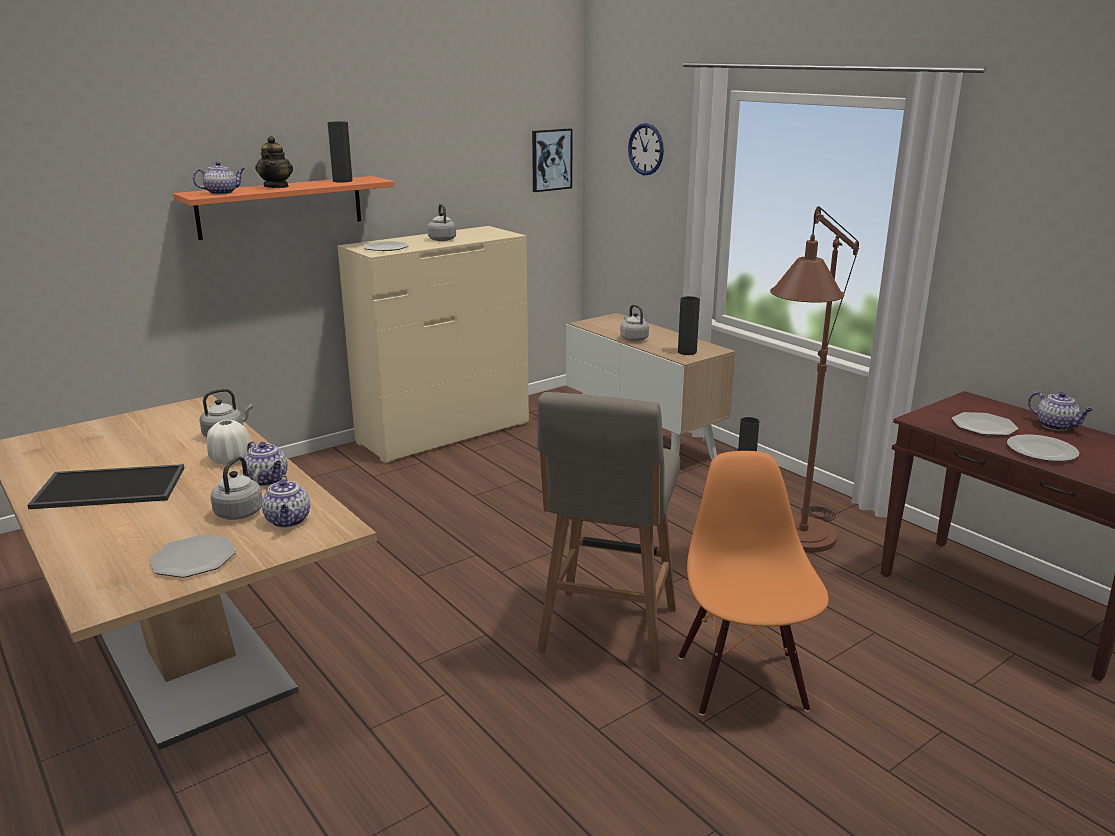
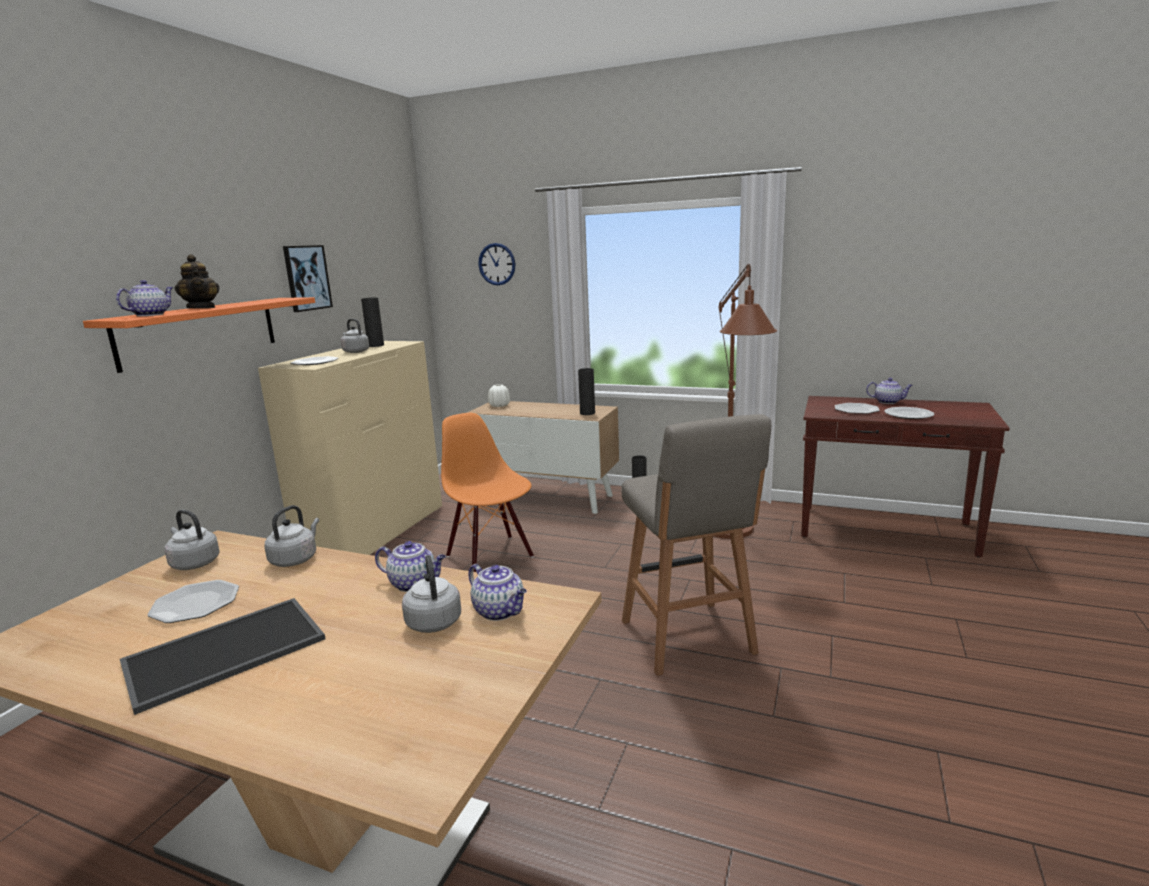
camera: 30 degrees left, 5 degrees down
plate [149,535,236,578] -> plate moved to [147,580,239,623]
white vase [207,420,251,465] -> white vase moved to [488,384,510,407]
black vase [328,121,353,183] -> black vase moved to [361,297,384,347]
picture [532,128,573,192] -> picture moved to [283,245,333,312]
grey kettle [620,305,649,341] -> grey kettle moved to [164,510,220,570]
orange chair [678,451,829,716] -> orange chair moved to [441,413,534,572]

